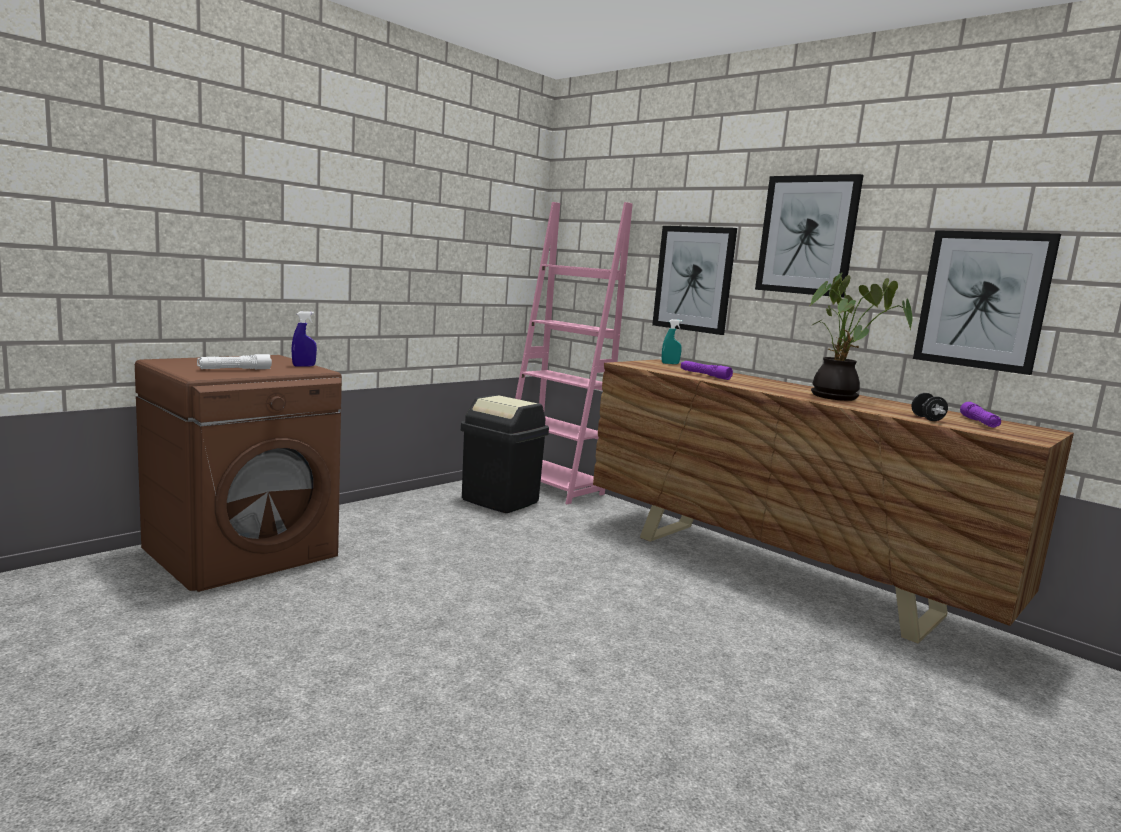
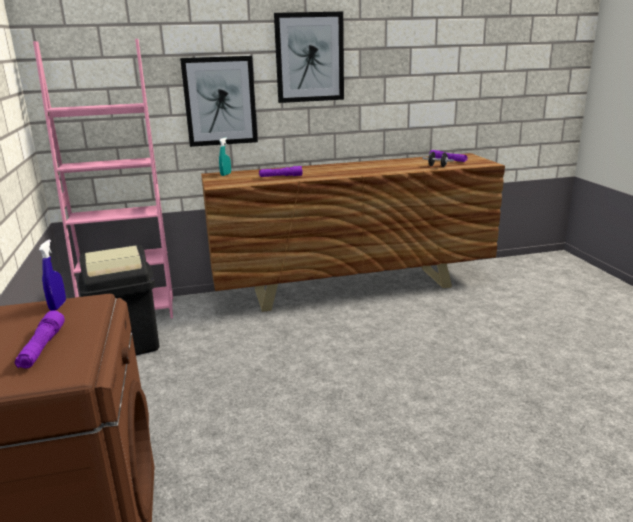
camera: 55 degrees left, 10 degrees up
white flashlight [197,354,272,369] -> purple flashlight [15,310,65,369]
potted plant [810,273,913,401] -> none
picture [913,230,1061,375] -> none

